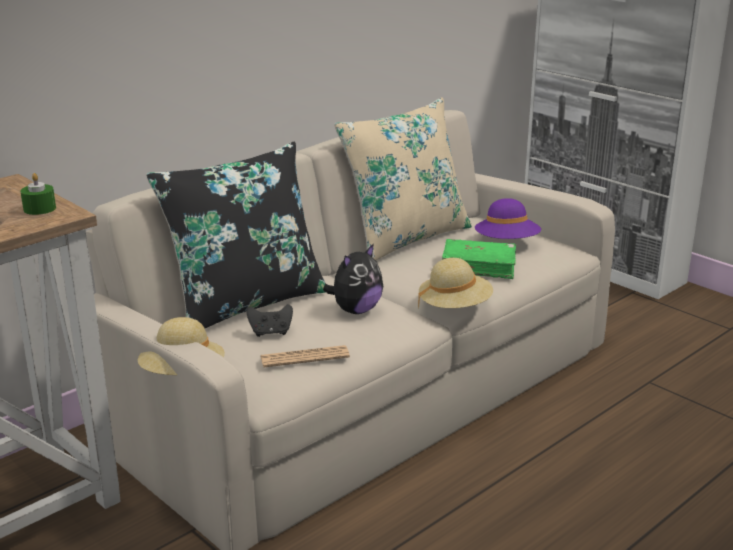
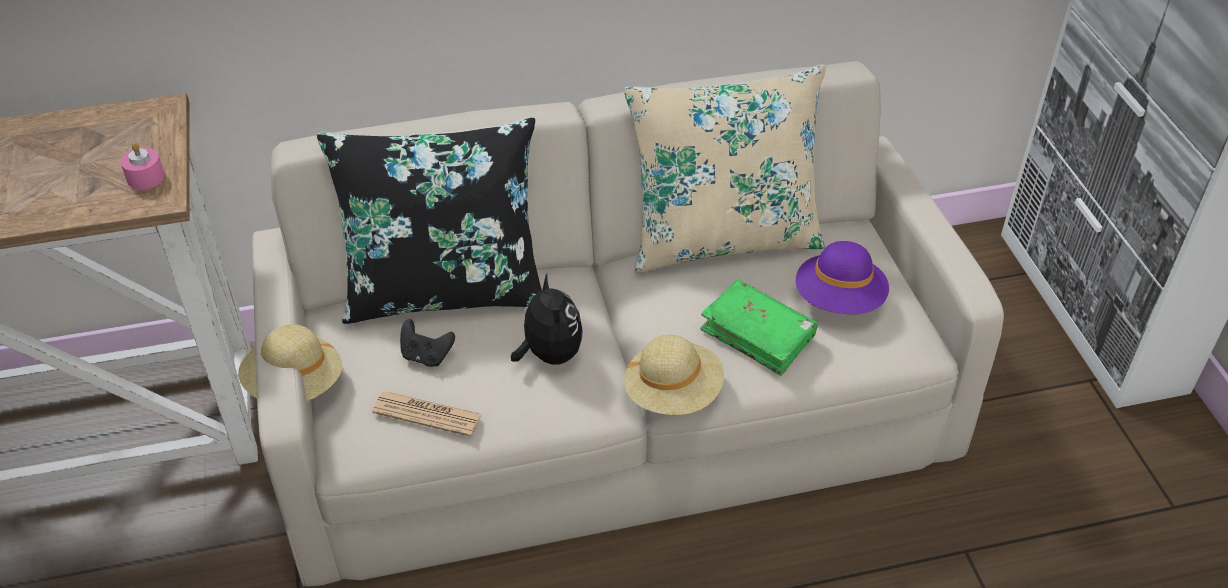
camera: 30 degrees right, 20 degrees up
green candle [20,173,56,215] -> pink candle [120,143,165,190]
plush toy [323,243,383,314] -> plush toy turned 90 degrees counterclockwise [511,274,583,365]

